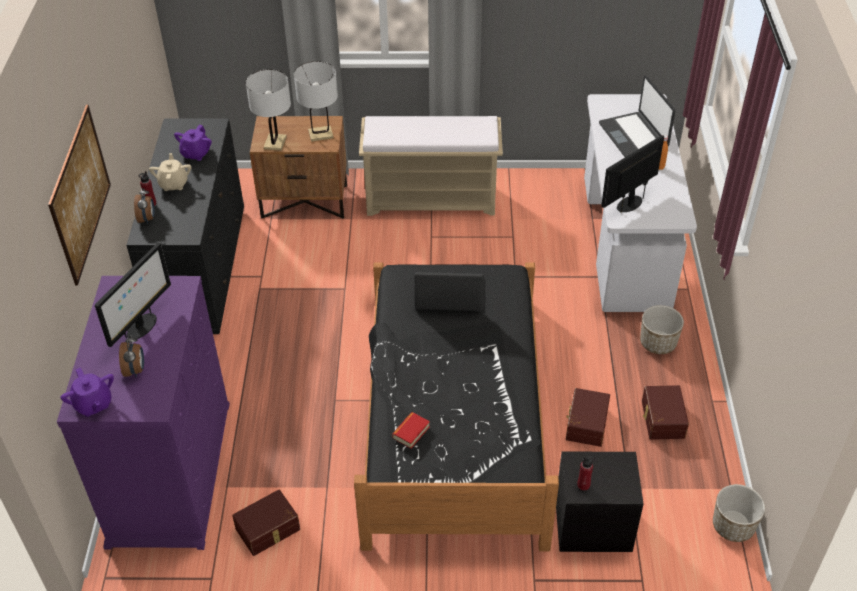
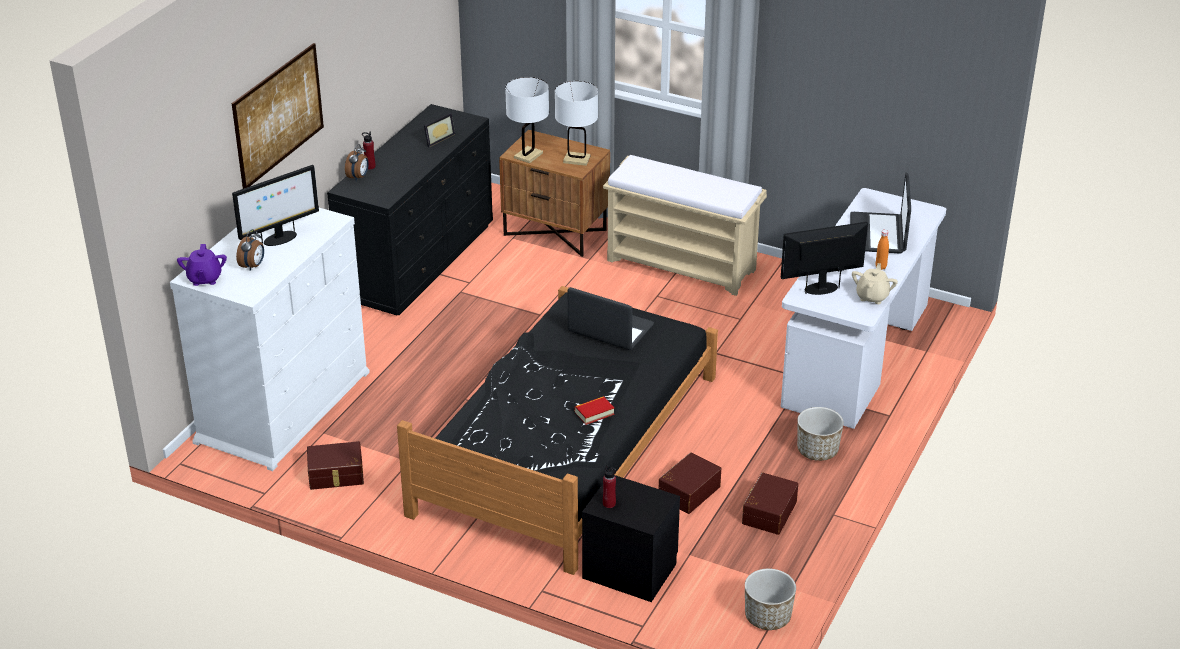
camera: 25 degrees right, 10 degrees down
purple dresser [57,276,230,550] -> white dresser [170,208,370,471]
beige teapot [149,153,191,191] -> beige teapot moved to [852,263,898,304]
purple teapot [174,125,212,161] -> picture frame [424,113,455,147]
book [392,412,430,449] -> book moved to [574,396,614,425]

